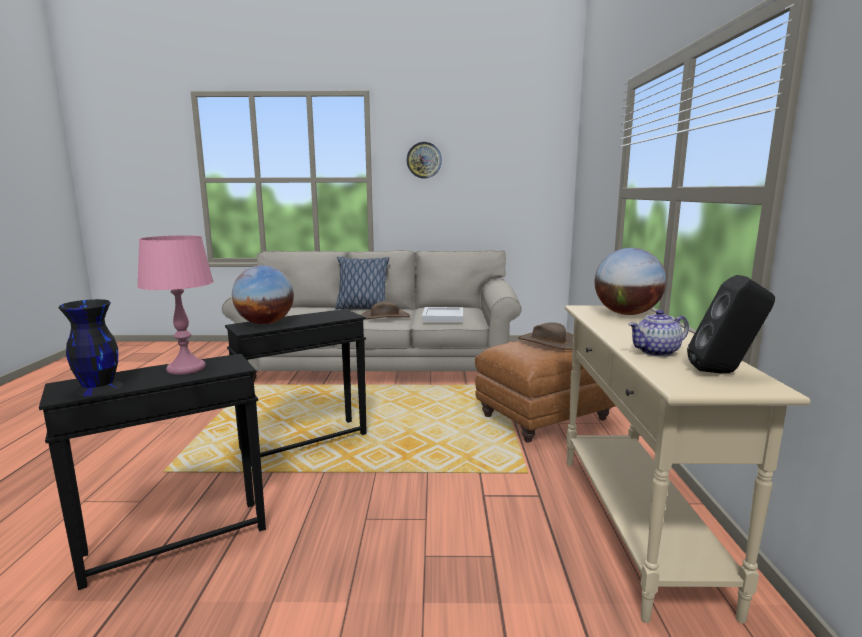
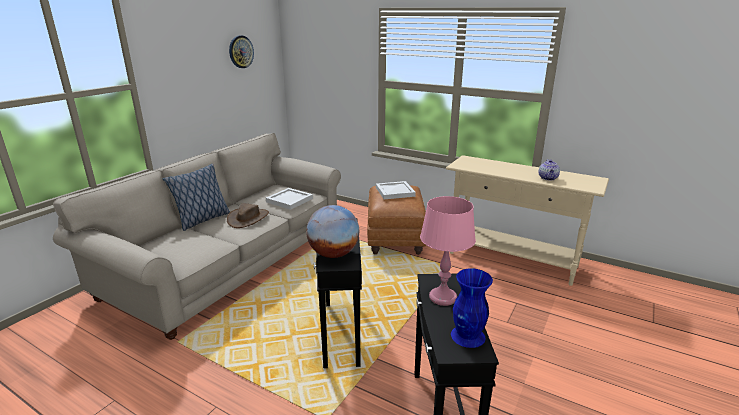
camera: 60 degrees left, 10 degrees up
black vase [59,299,123,396] -> blue vase [451,268,493,348]
wall clock [407,142,442,179] -> wall clock moved to [229,35,254,68]
brown hat [518,322,573,350] -> white tray [376,181,416,199]
globe [595,248,666,315] -> none
black speaker [687,275,775,373] -> none

